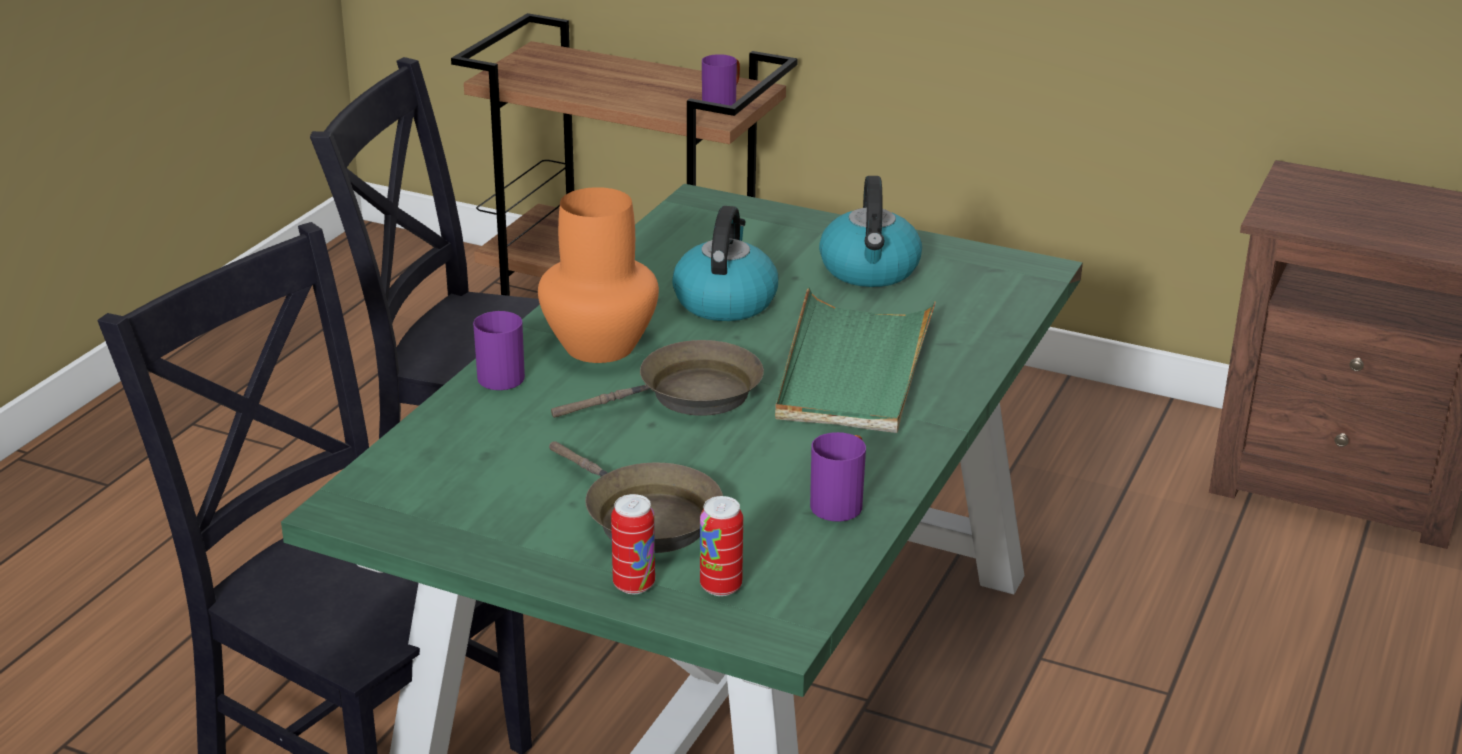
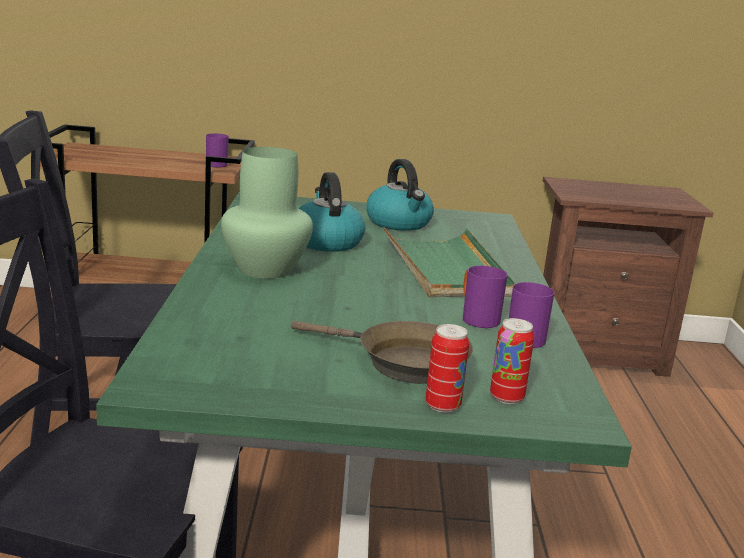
camera: 25 degrees left, 10 degrees down
purple mug [473,311,525,390] -> purple mug moved to [463,266,508,328]
orange vase [538,187,659,363] -> green vase [221,147,313,279]
brown frying pan [551,340,764,418] -> none

